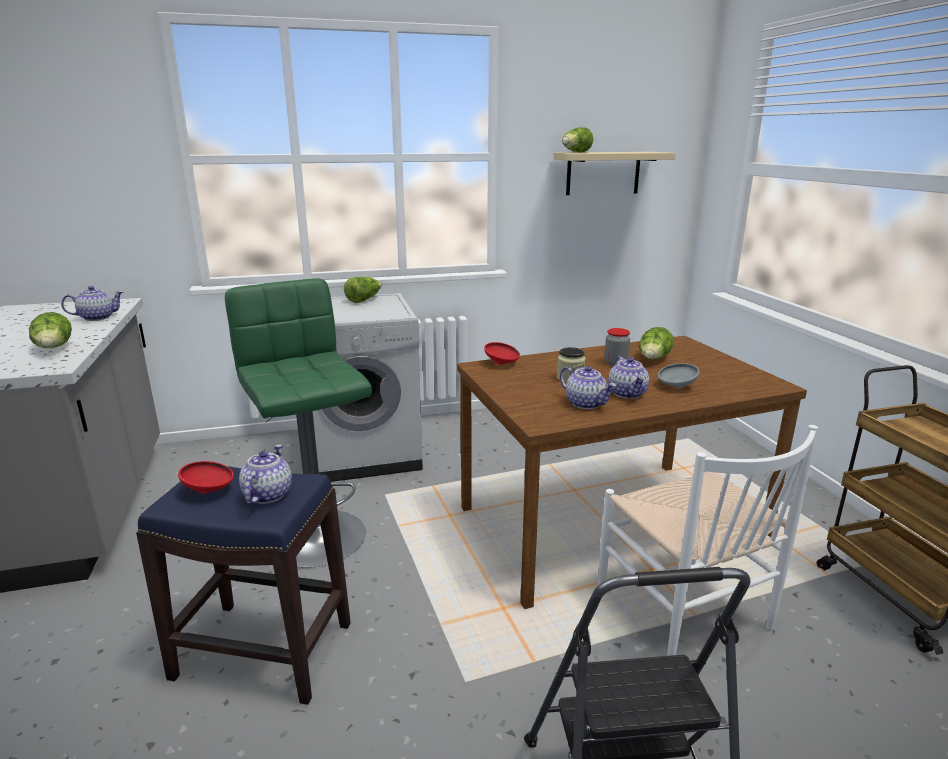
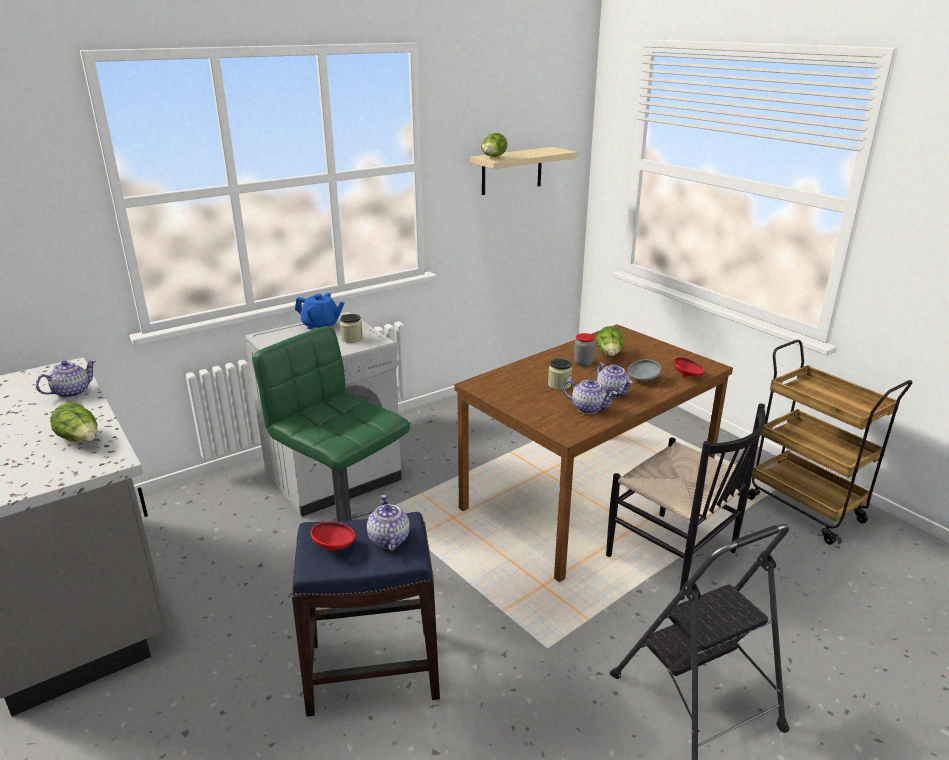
camera: 20 degrees left, 5 degrees up
lettuce [344,277,382,303] -> blue teapot [295,293,345,329]
red bowl [484,342,520,365] -> red bowl moved to [673,357,705,378]
white chair [598,425,818,656] -> black chair [606,403,766,600]
none -> jar [340,314,363,343]

